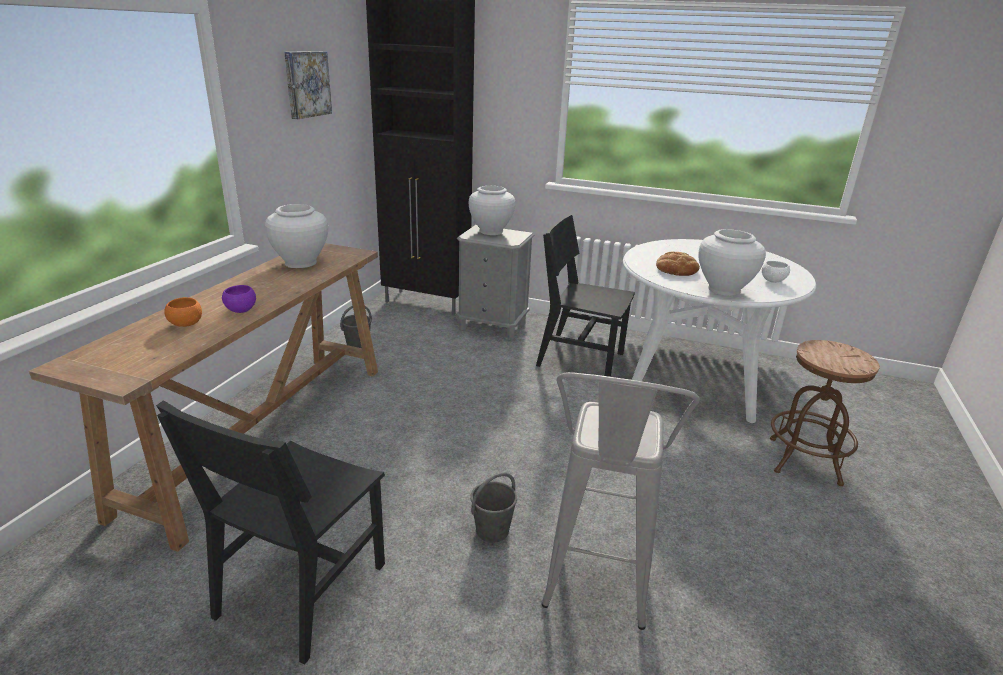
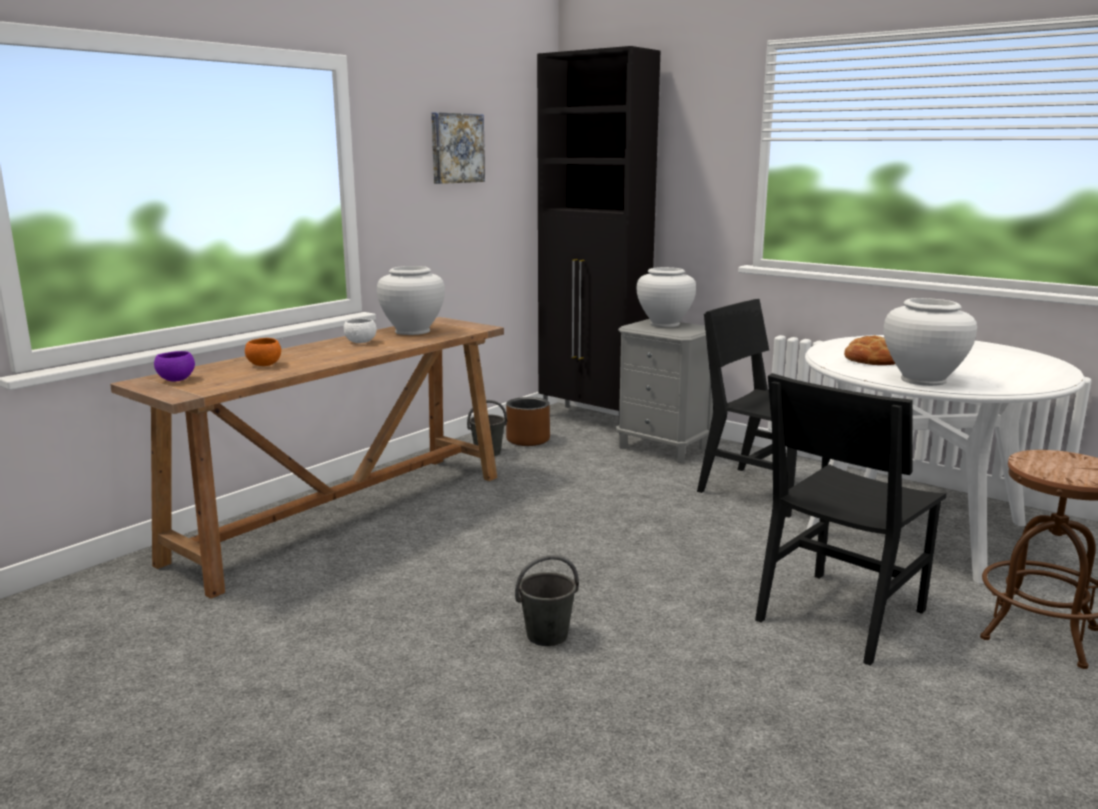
camera: 20 degrees right, 10 degrees down
black chair [156,400,385,664] -> black chair moved to [755,373,946,666]
purple bowl [222,285,256,313] -> purple bowl moved to [154,351,195,382]
grey stool [542,372,700,630] -> none
white bowl [762,261,790,283] -> white bowl moved to [343,318,377,343]
none -> brown planter [506,397,550,446]

